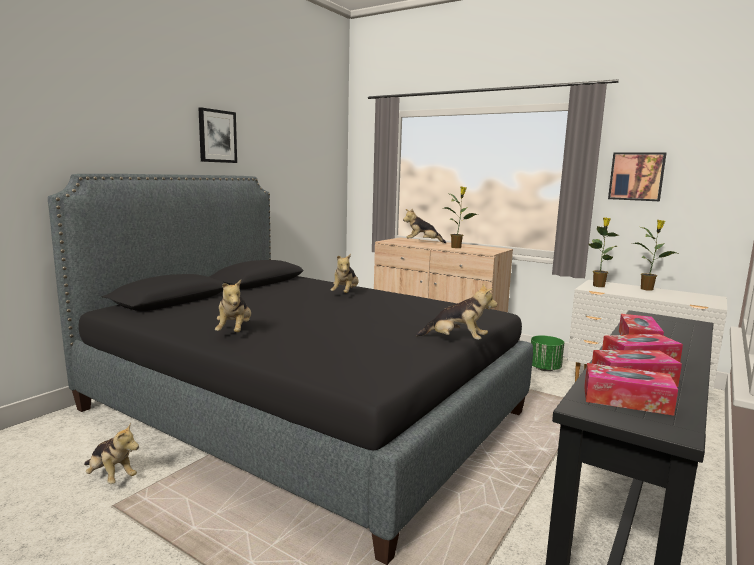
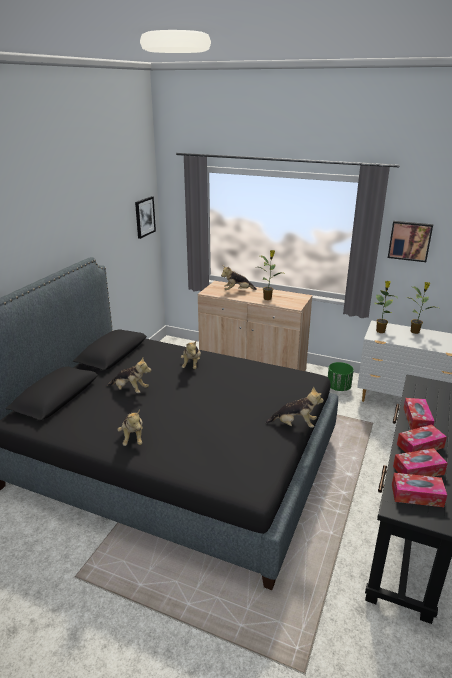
camera: 10 degrees left, 15 degrees up
plush toy [84,422,139,484] -> plush toy moved to [107,358,151,393]
picture [198,107,237,163] -> picture moved to [135,196,156,239]

